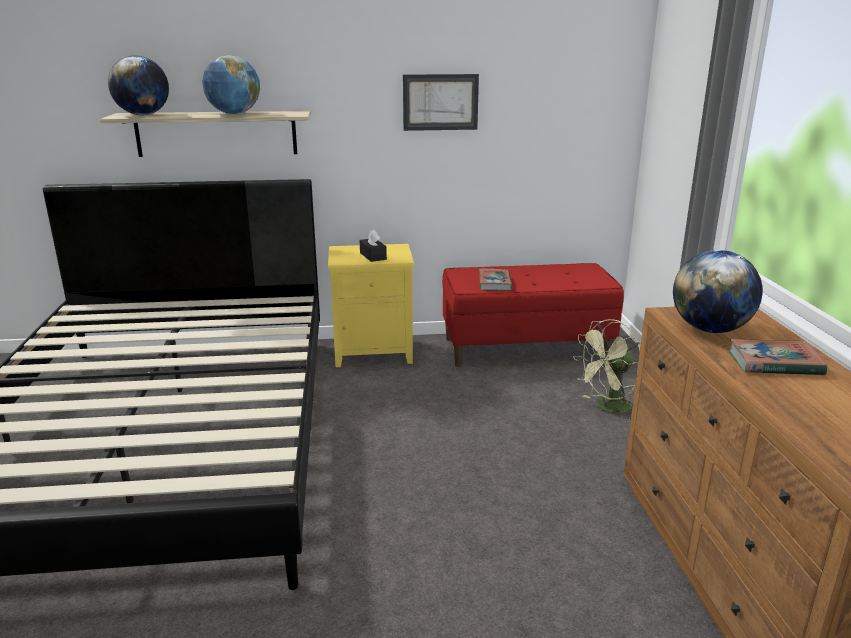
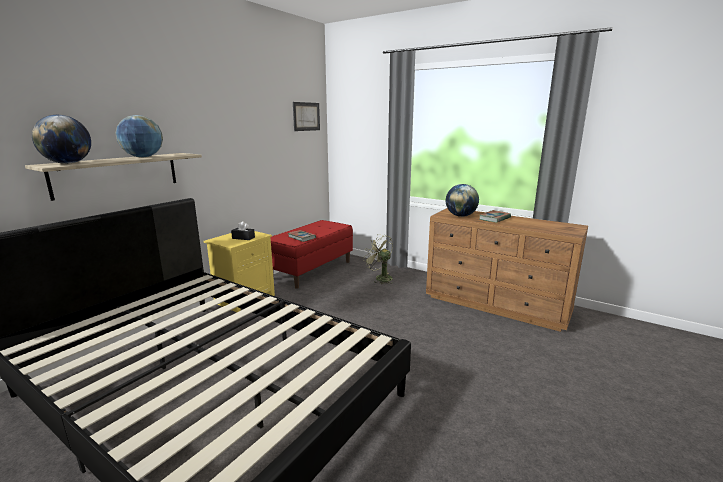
camera: 50 degrees left, 5 degrees down
picture [403,74,479,131] -> picture moved to [293,102,320,131]
green fan [573,319,640,419] -> green fan turned 120 degrees clockwise [363,234,393,284]

